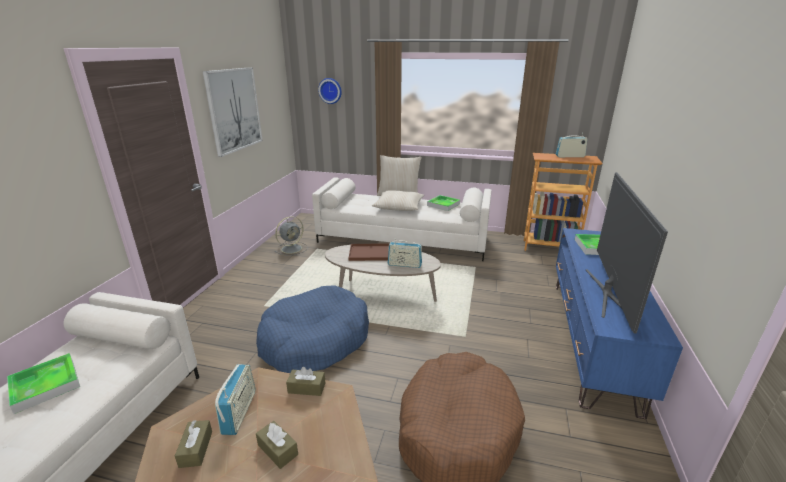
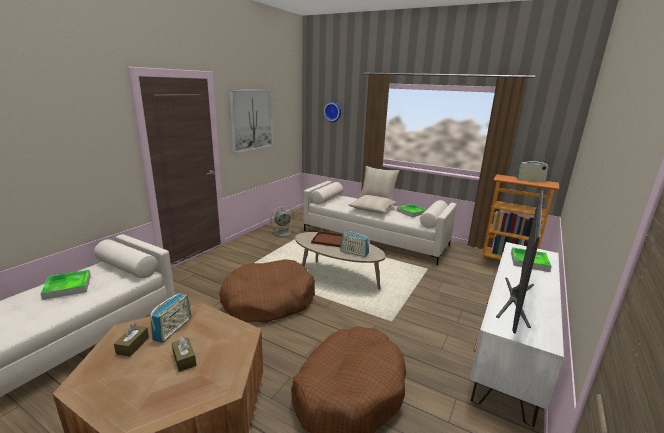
camera: 15 degrees right, 5 degrees down
blue dog bed [256,285,369,373] -> brown dog bed [220,259,315,323]
brown tissue box [286,367,325,396] -> none
blue tv stand [556,228,683,419] -> white tv stand [470,242,564,427]

